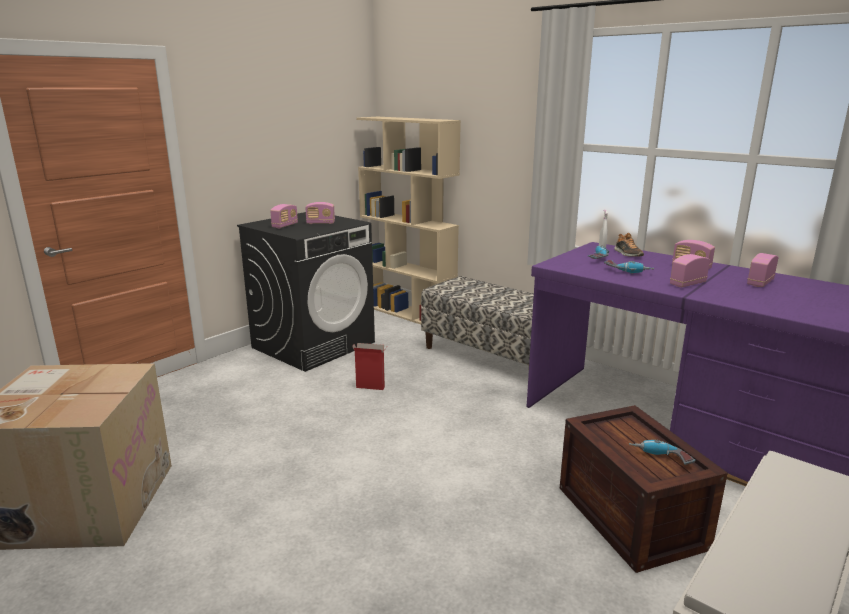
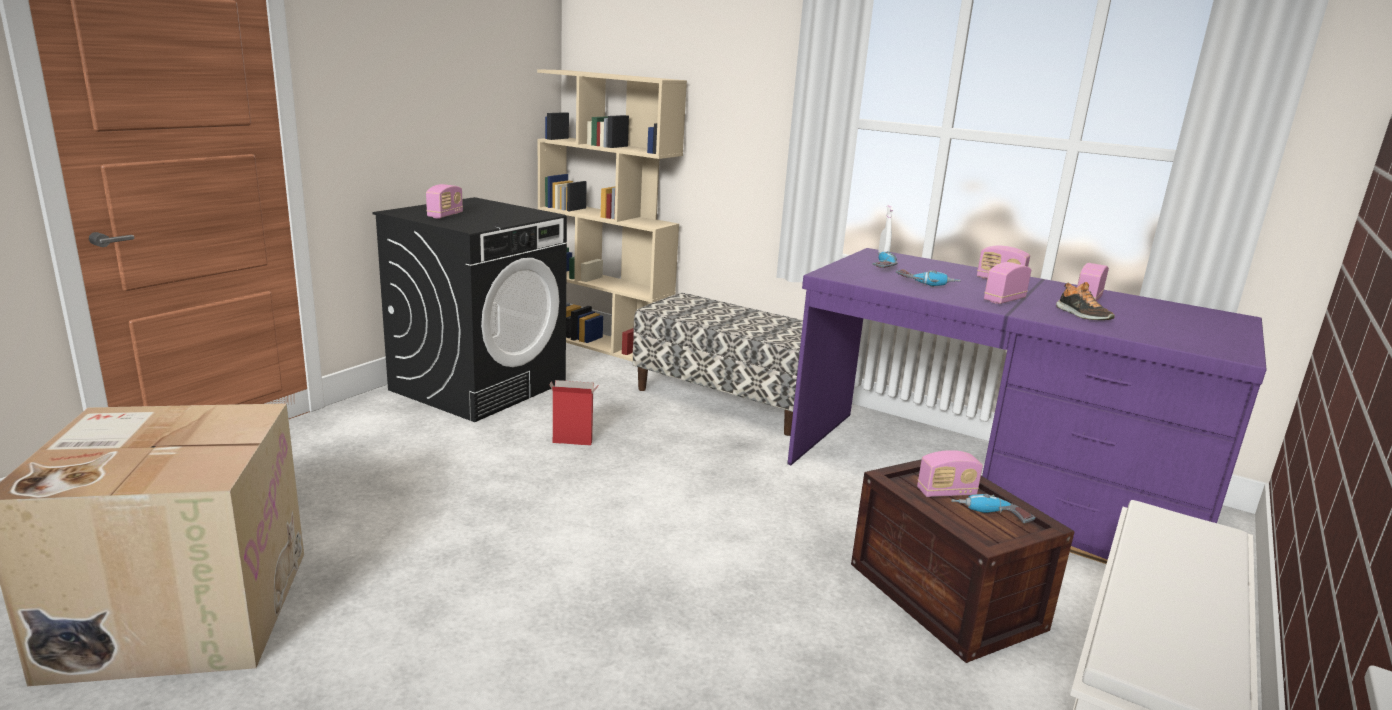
camera: 10 degrees left, 0 degrees up
radio [305,202,335,224] -> radio moved to [917,450,983,497]
shoe [614,233,644,257] -> shoe moved to [1056,282,1115,320]

